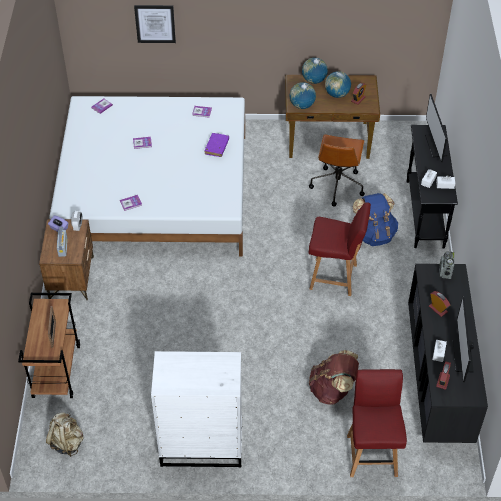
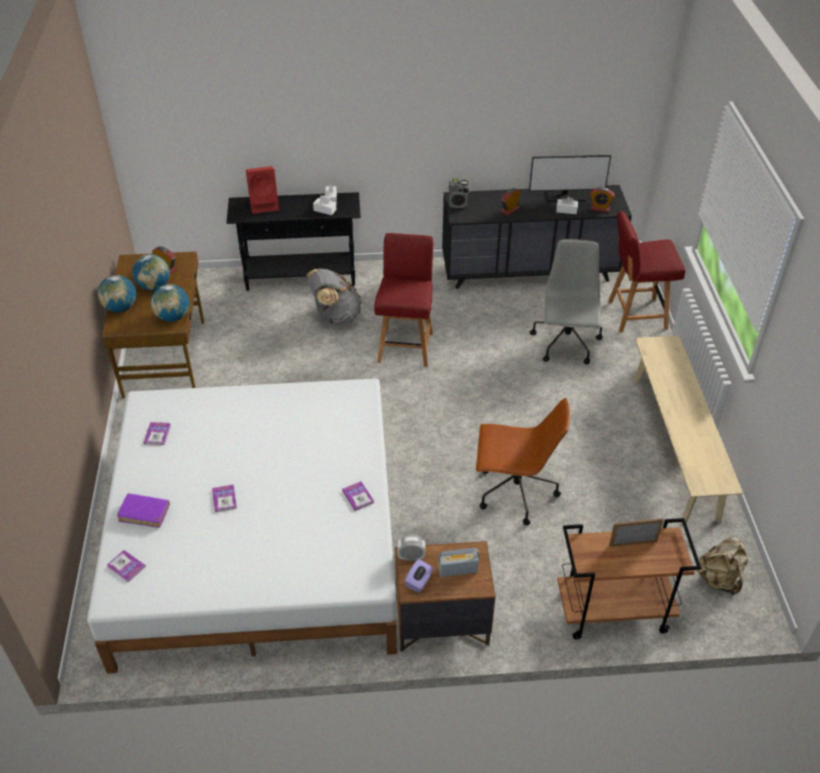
camera: 95 degrees left, 5 degrees down
picture [134,5,176,43] -> none
white dresser [151,351,242,468] -> beige bench [633,336,743,524]
purple book [205,133,229,157] -> purple book moved to [117,493,170,528]
brown office chair [309,135,365,207] -> brown office chair moved to [476,398,570,525]
brown backpack [309,350,359,405] -> grey office chair [530,239,603,364]
blue backpack [353,193,398,246] -> grey backpack [307,268,362,326]
monitor [425,94,447,162] -> red speaker [246,166,279,214]

